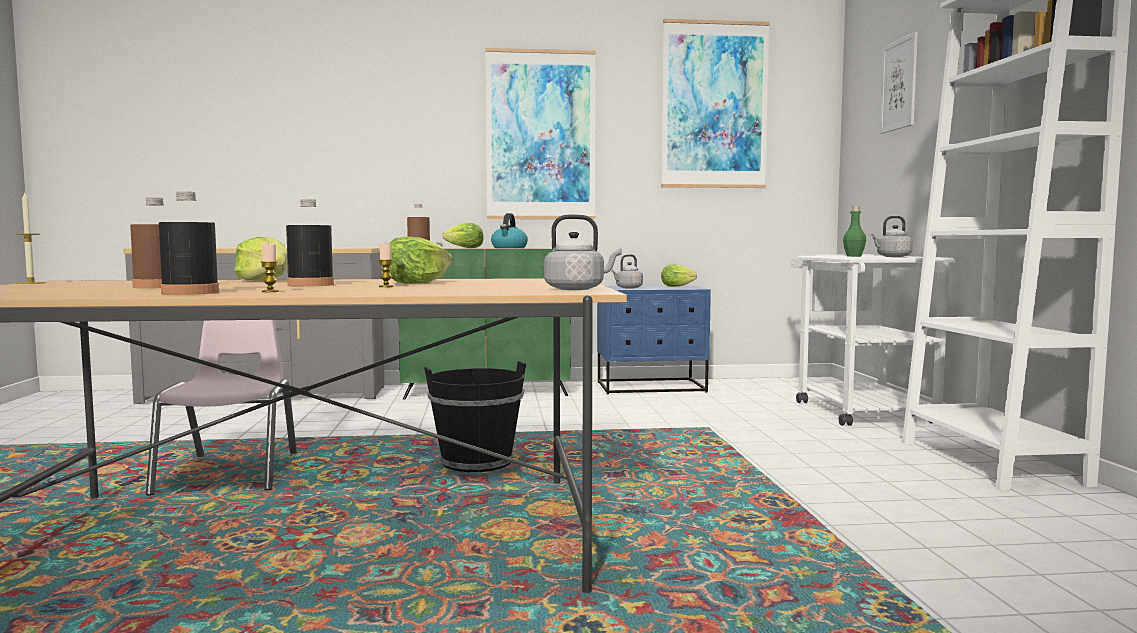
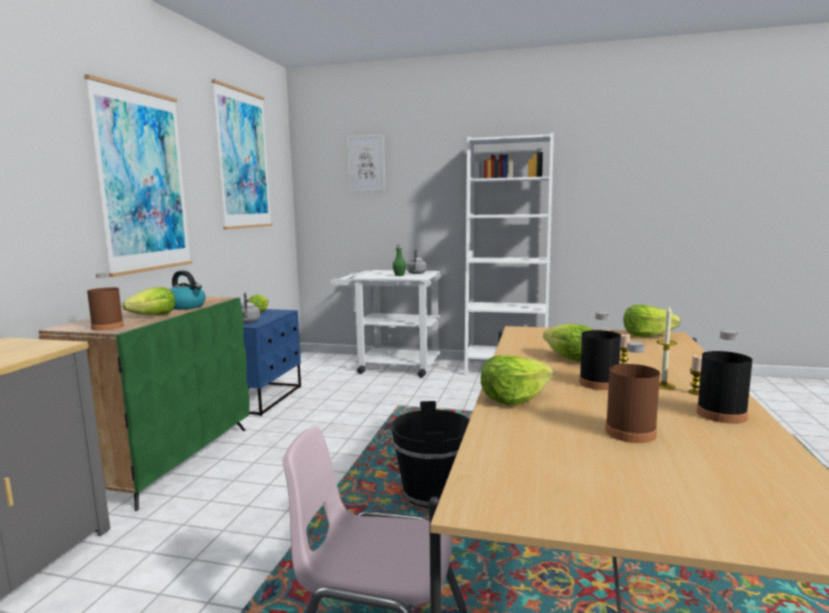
camera: 70 degrees left, 5 degrees up
candle [15,193,46,284] -> candle moved to [657,305,677,390]
grey kettle [544,214,622,290] -> lettuce [623,304,681,337]

